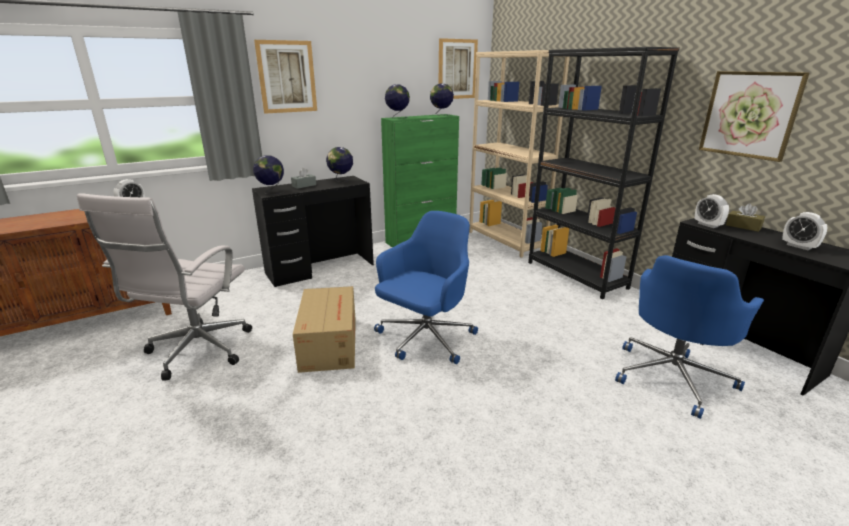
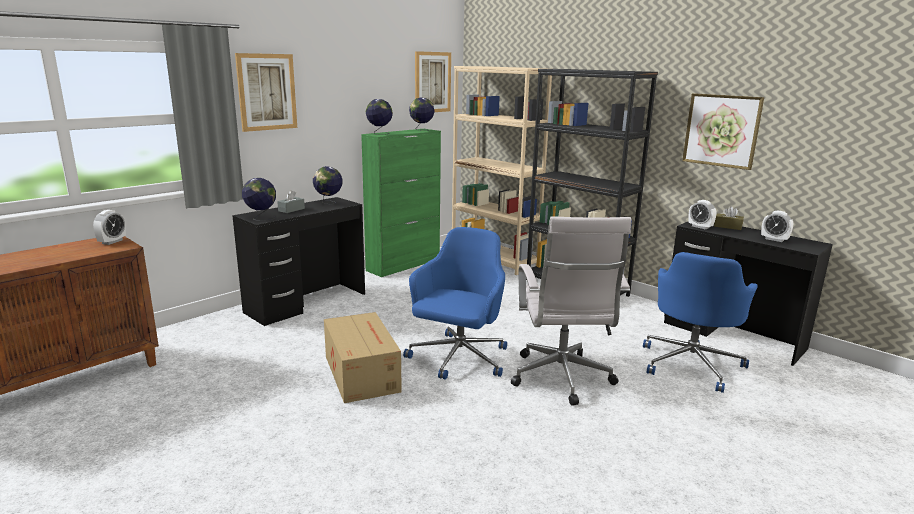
camera: 15 degrees left, 5 degrees down
white office chair [77,193,252,381] -> white office chair moved to [511,217,631,406]

